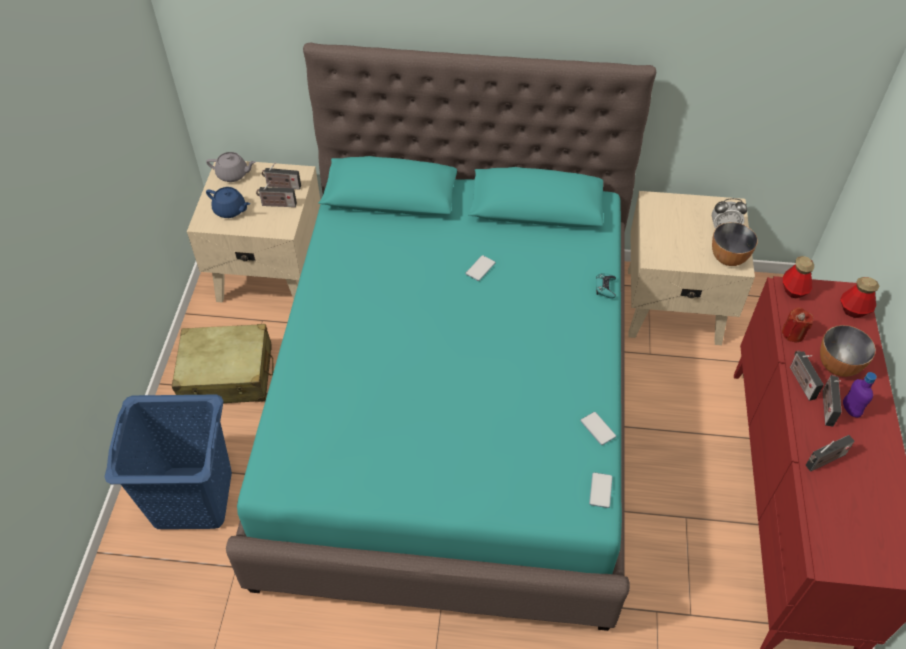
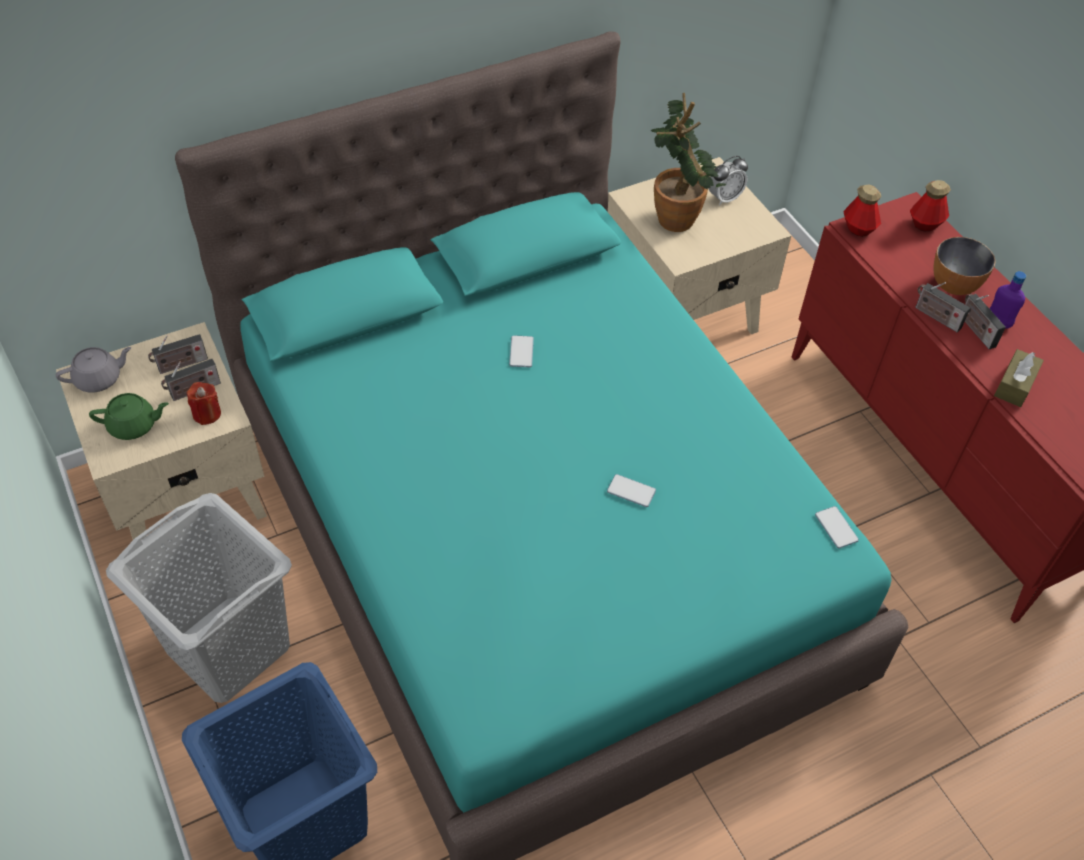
camera: 35 degrees left, 0 degrees up
beige suitcase [172,324,273,403] -> grey laundry basket [106,493,292,703]
blue teapot [206,187,250,218] -> green teapot [89,393,169,440]
phone [580,412,616,445] -> phone moved to [607,474,656,507]
turquoise game controller [596,273,616,298] -> none
bowl [712,222,758,266] -> none
red candle [782,307,813,342] -> red candle moved to [187,382,221,425]
radio [806,435,854,471] -> brown tissue box [994,349,1044,407]
none -> potted plant [651,93,726,232]

